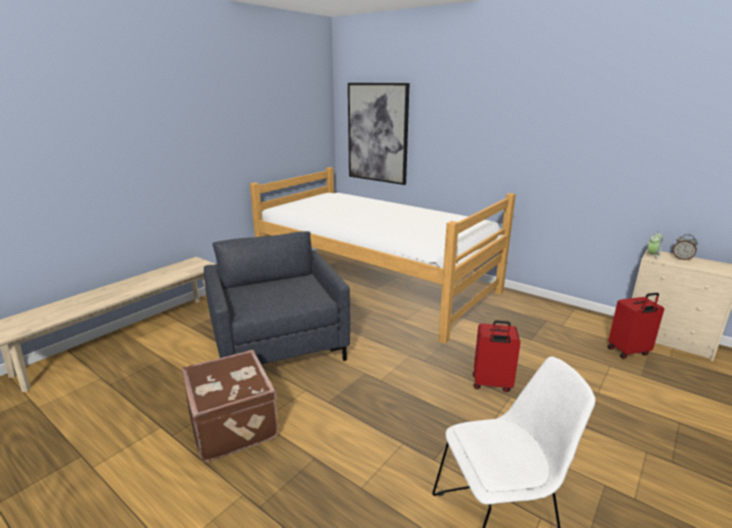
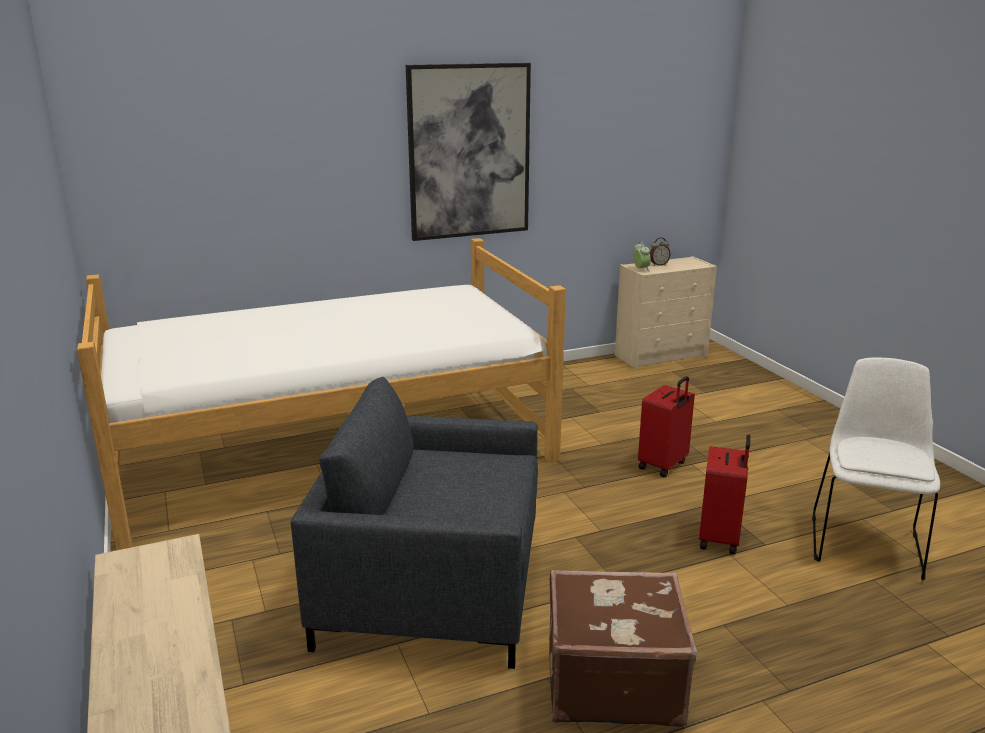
camera: 60 degrees left, 0 degrees up
picture [348,83,409,185] -> picture moved to [406,63,531,241]
red suitcase [607,293,664,359] -> red suitcase moved to [699,434,750,554]

